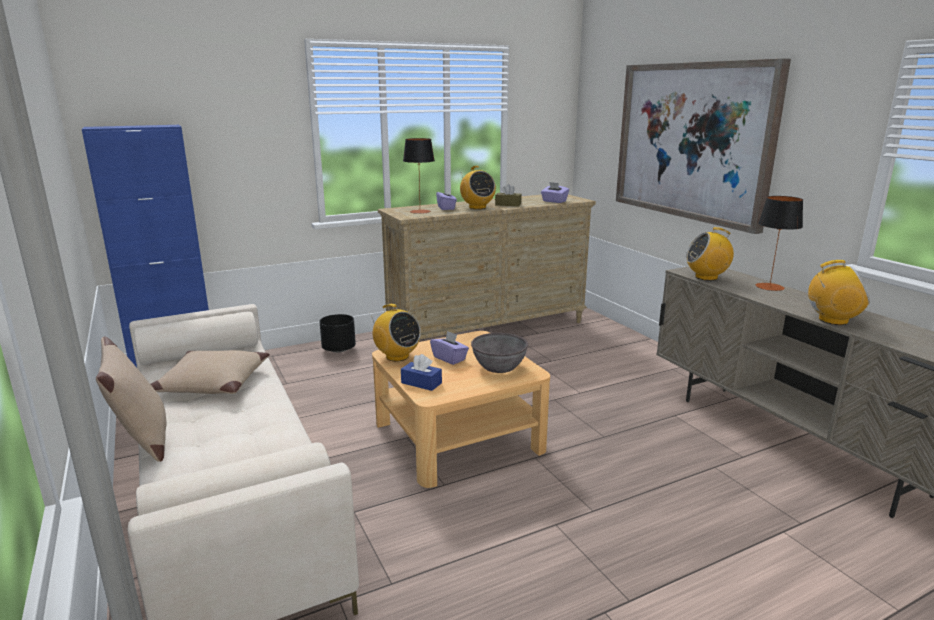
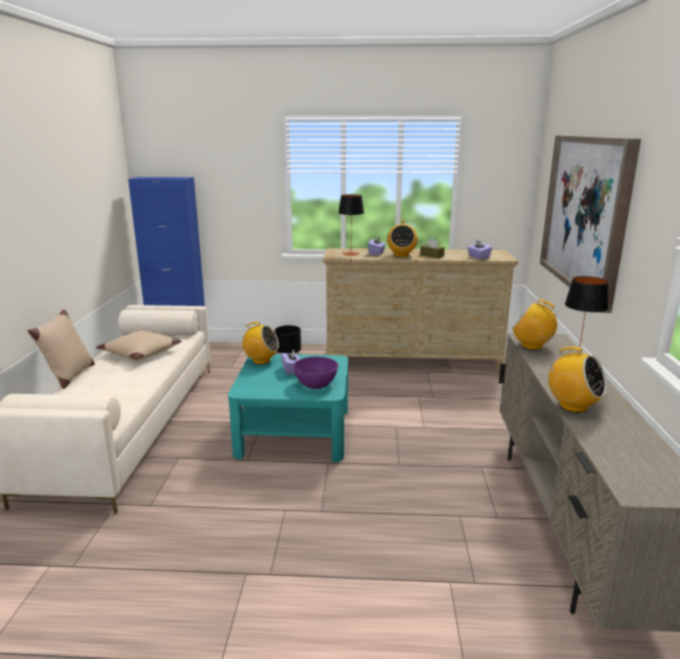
camera: 30 degrees right, 0 degrees up
radio [369,304,421,362] -> radio turned 60 degrees counterclockwise [238,322,279,364]
beige coffee table [372,331,550,488] -> turquoise coffee table [228,354,348,462]
blue tissue box [401,354,442,391] -> none
grey bowl [471,333,528,373] -> purple bowl [293,357,339,389]

